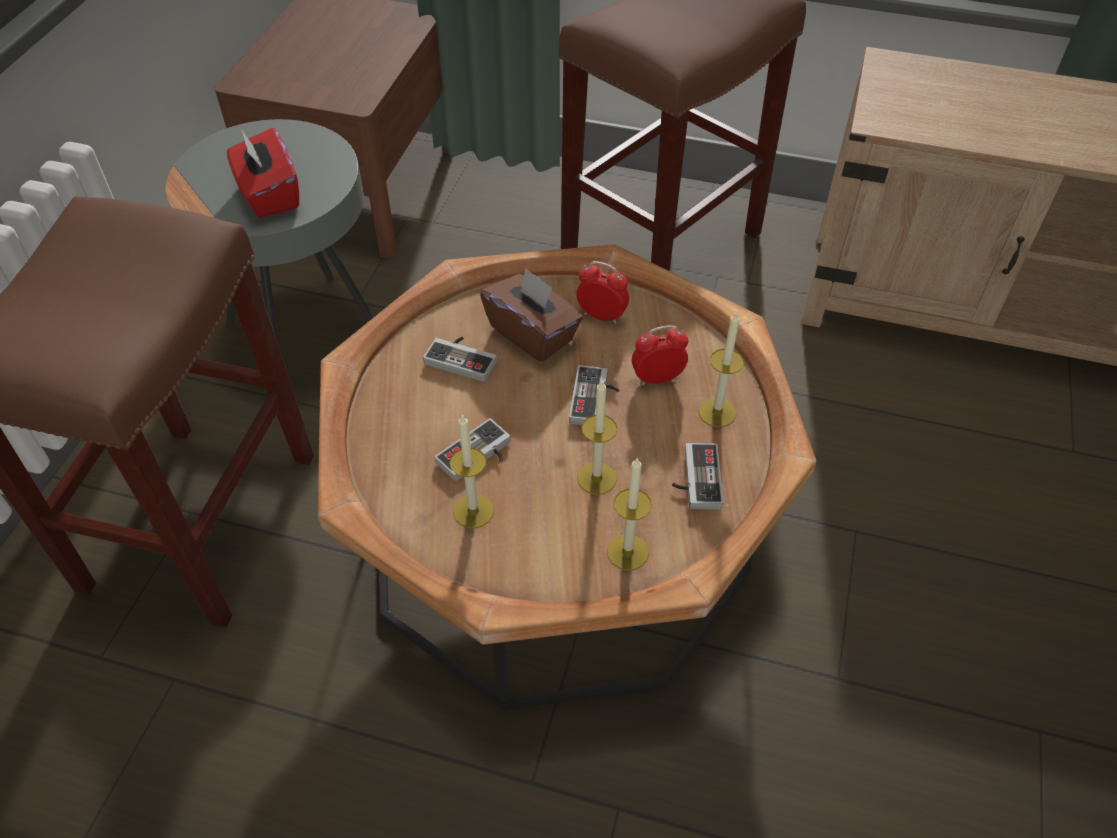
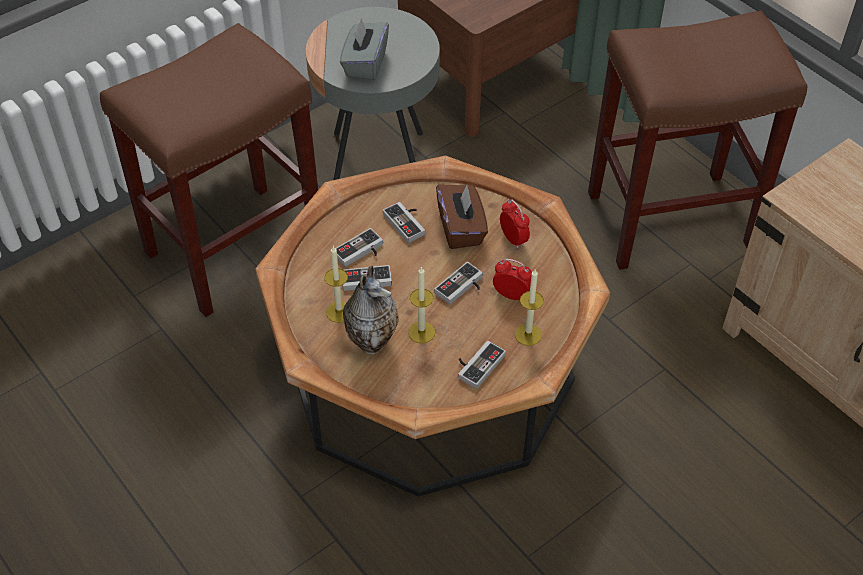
camera: 35 degrees right, 0 degrees up
red tissue box [227,128,299,218] -> grey tissue box [340,18,389,81]
candle [607,457,652,571] -> none
none -> game controller [335,228,383,267]
none -> vase [343,266,399,355]

